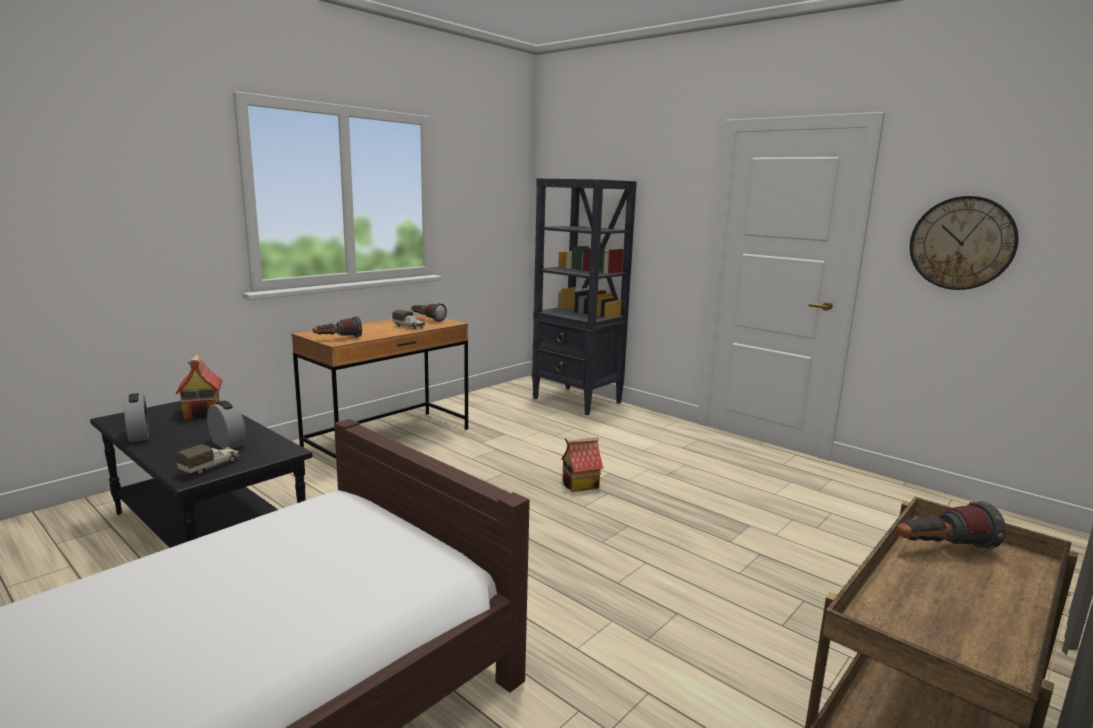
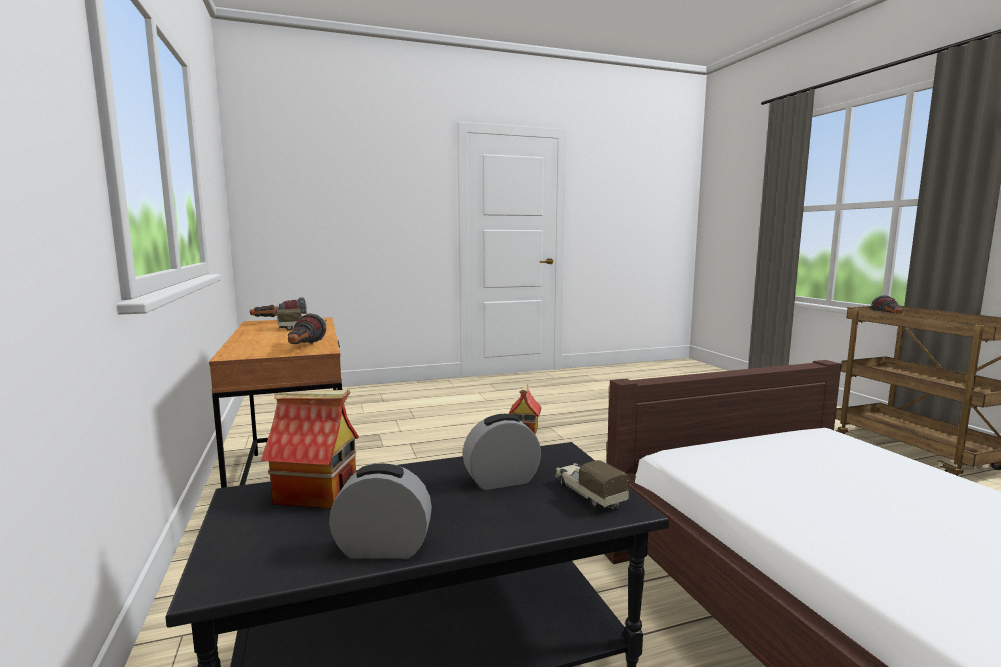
camera: 60 degrees left, 5 degrees down
black bookcase [532,178,637,415] -> none
wall clock [910,196,1019,290] -> none

